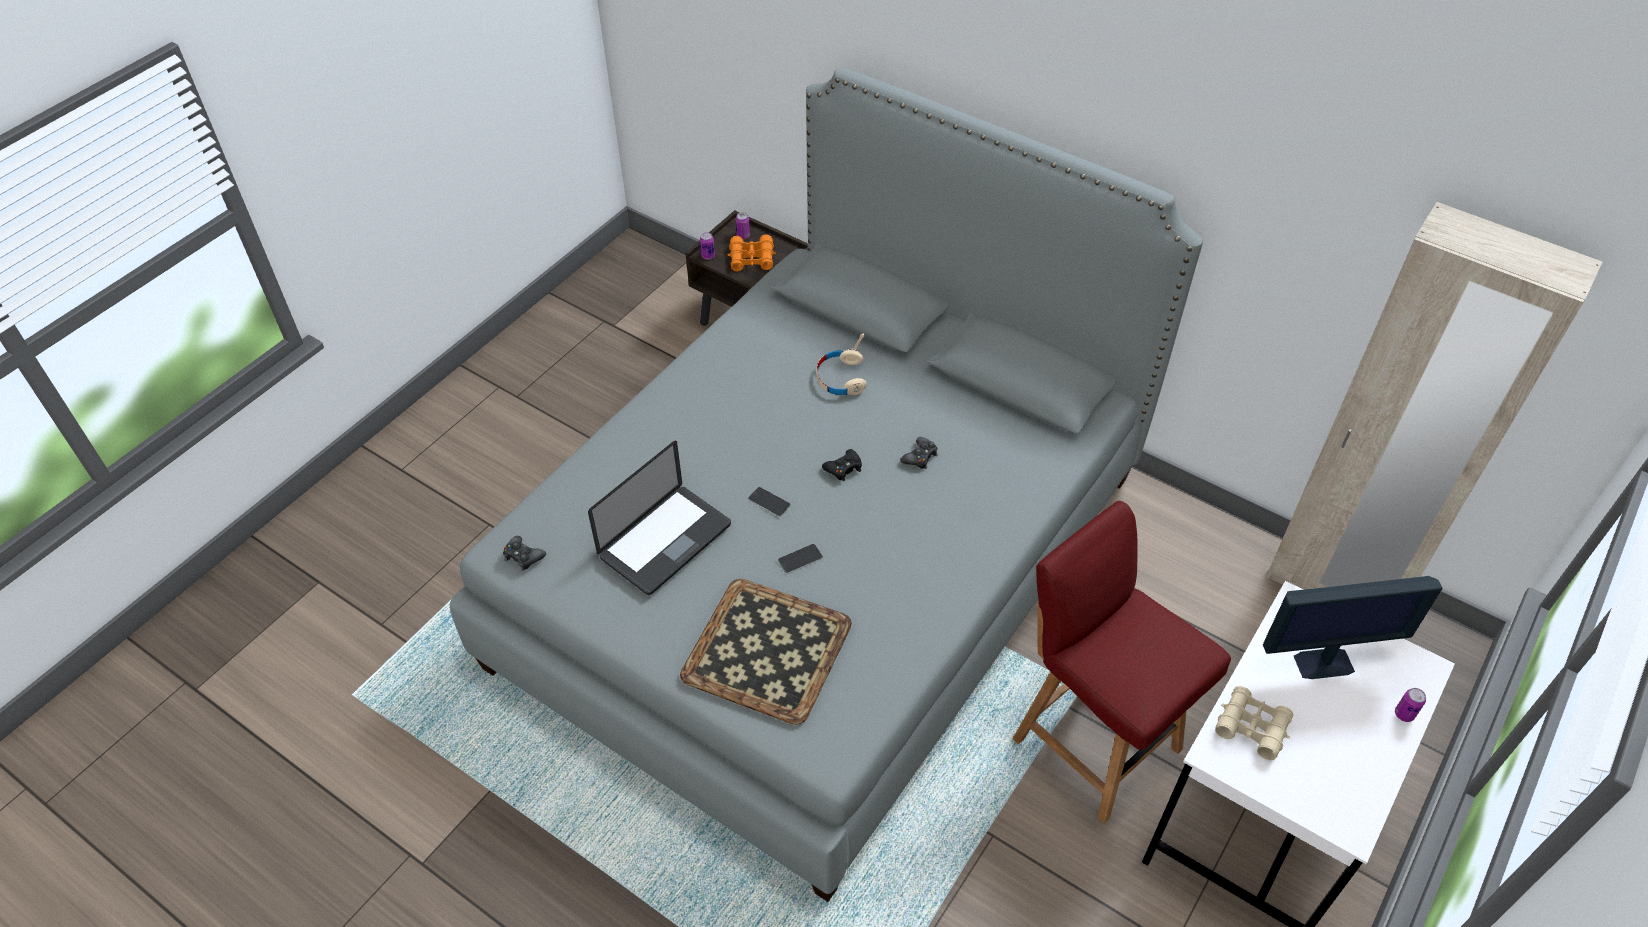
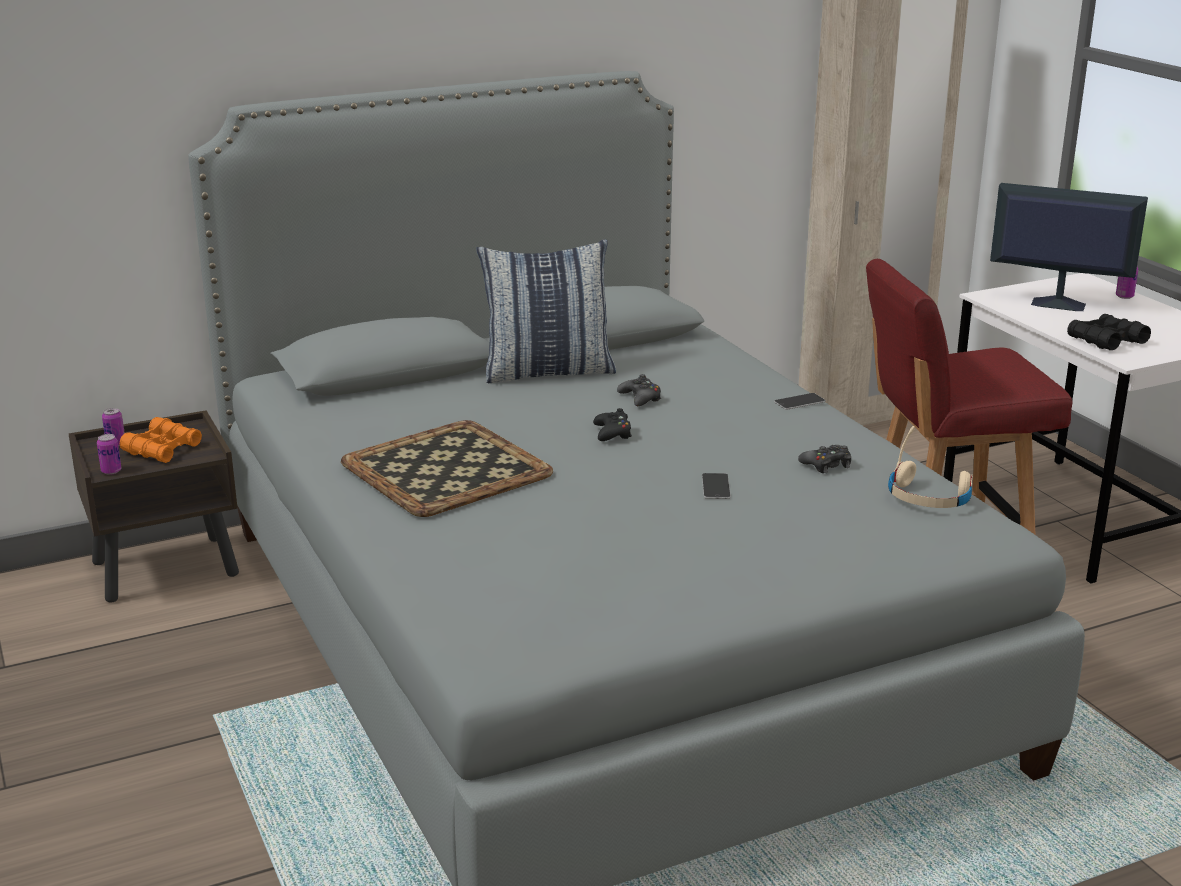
camera: 60 degrees left, 25 degrees down
black game controller [503,536,546,571] -> black game controller moved to [798,445,851,473]
laptop [588,441,731,595] -> none
tray [680,579,852,725] -> tray moved to [341,420,553,517]
phone [748,487,791,517] -> phone moved to [774,393,826,410]
beige headphones [817,334,867,395] -> beige headphones moved to [888,426,972,508]
beige binoculars [1215,686,1293,760] -> black binoculars [1067,314,1151,350]
monitor [1263,576,1443,679] -> monitor turned 90 degrees counterclockwise [990,183,1148,311]
none -> pillow [476,240,616,383]

